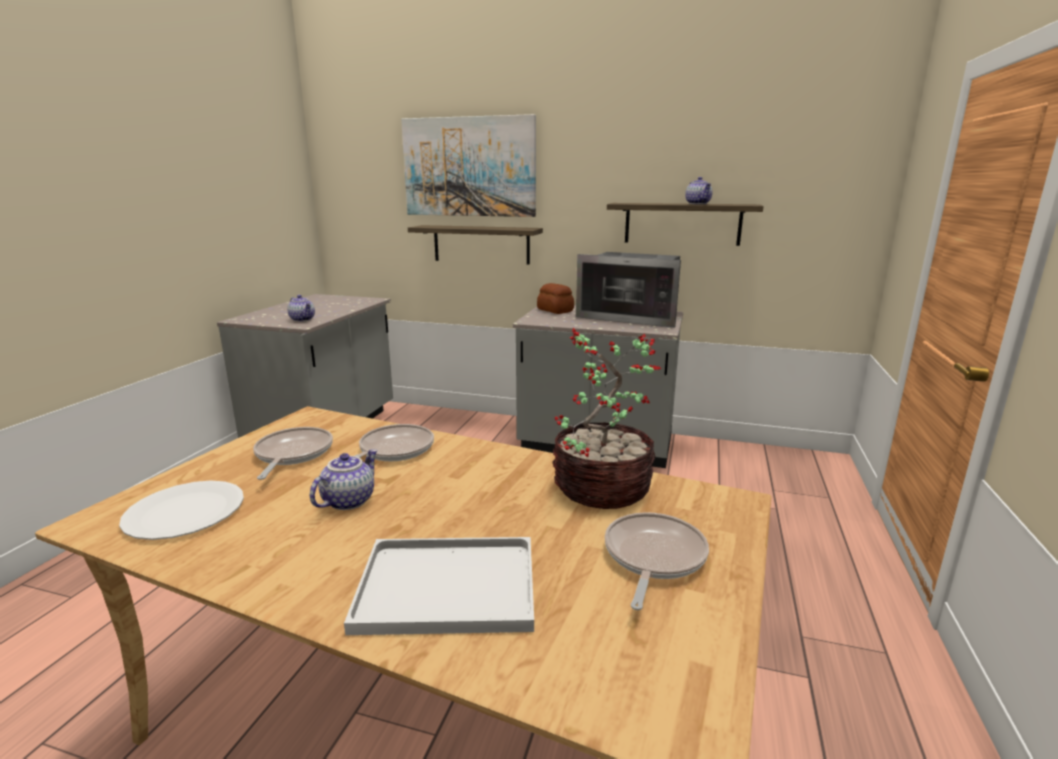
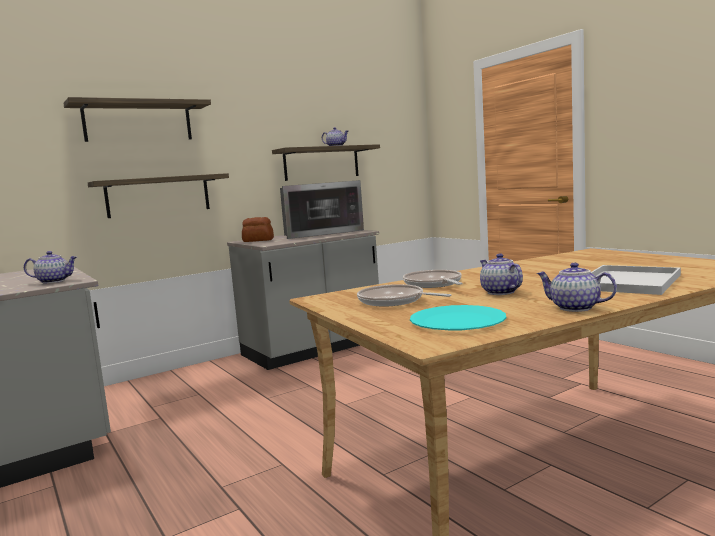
camera: 50 degrees left, 10 degrees down
white plate [119,481,244,540] -> turquoise plate [410,305,506,331]
picture [401,114,536,217] -> shelf [63,97,211,142]
potted plant [552,328,661,509] -> none
frying pan [605,512,709,610] -> none
none -> teapot [536,263,617,312]

